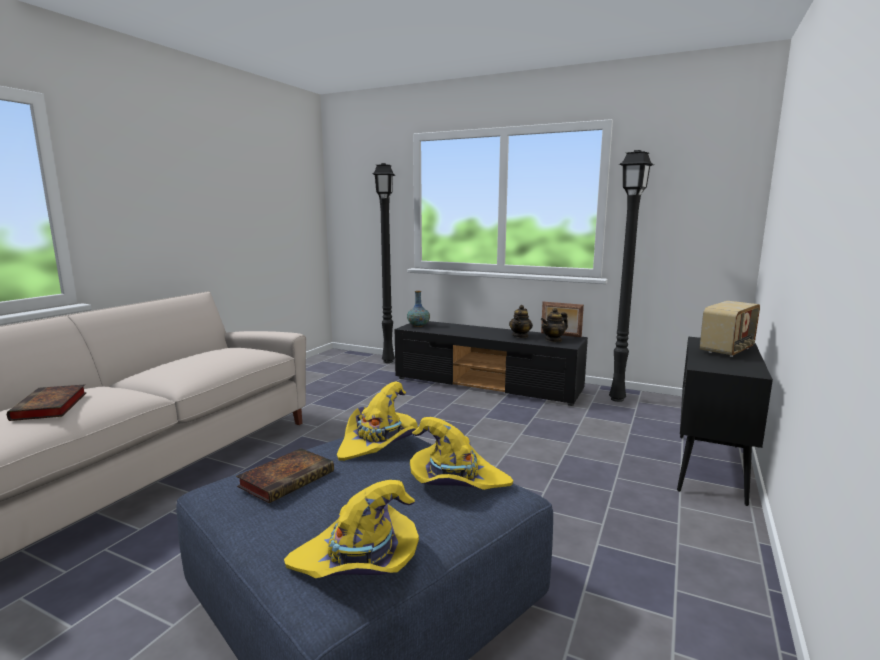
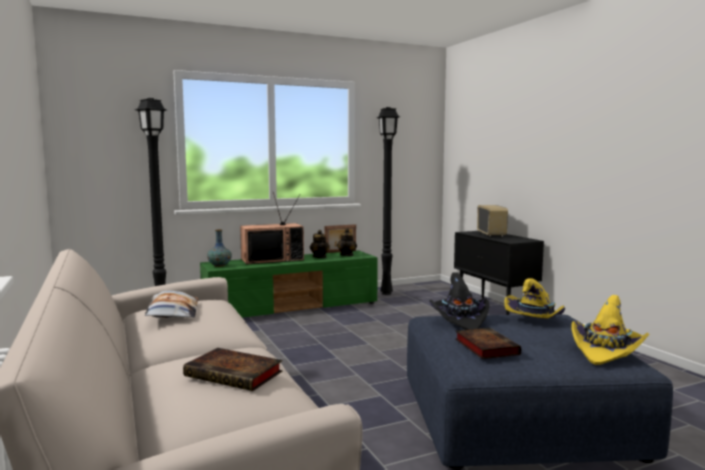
camera: 50 degrees left, 5 degrees down
yellow hat [337,382,418,461] -> black hat [429,272,489,330]
black tv stand [395,321,588,406] -> green tv stand [200,250,378,318]
none -> pillow [145,291,199,318]
none -> television [240,191,304,264]

